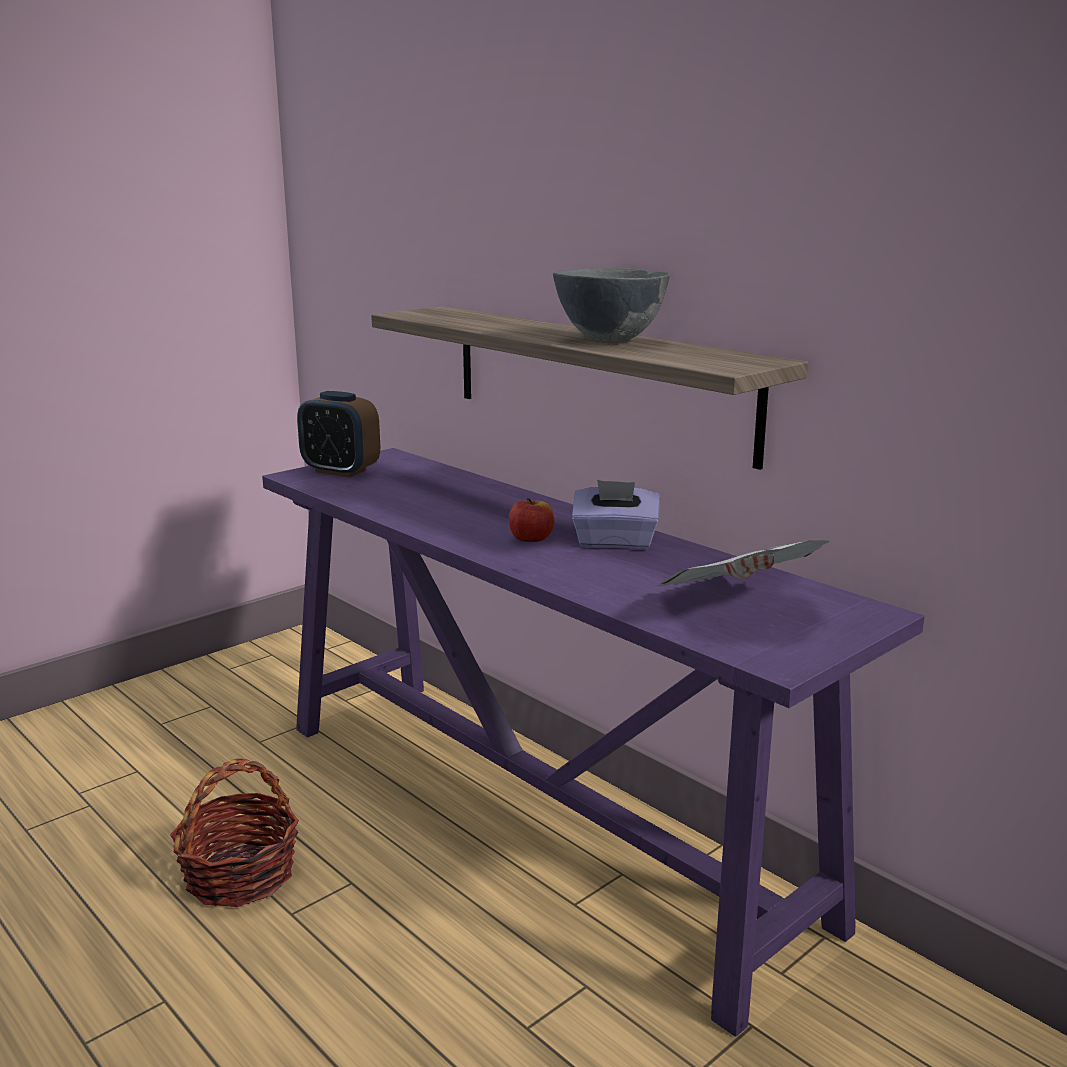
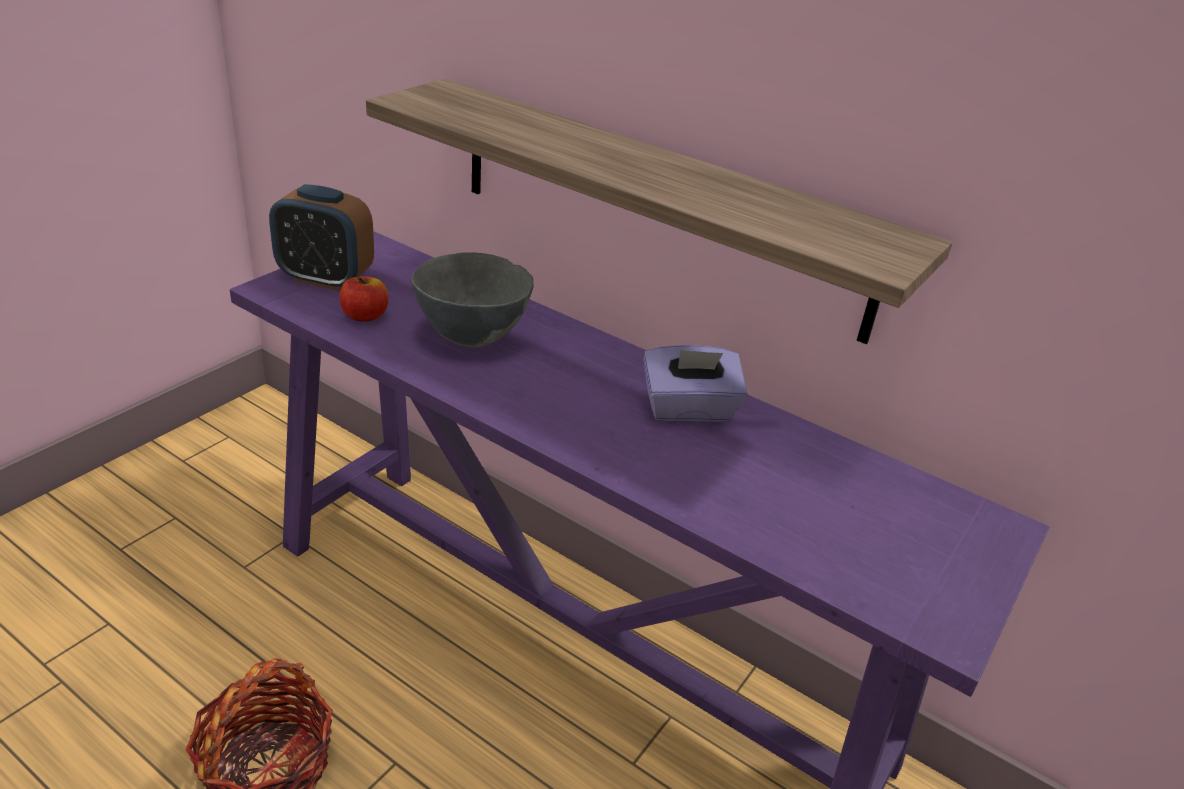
camera: 15 degrees left, 15 degrees up
apple [509,498,555,542] -> apple moved to [340,276,389,321]
grey bowl [553,268,670,343] -> grey bowl moved to [411,252,534,347]
newspaper [657,540,829,586] -> none

